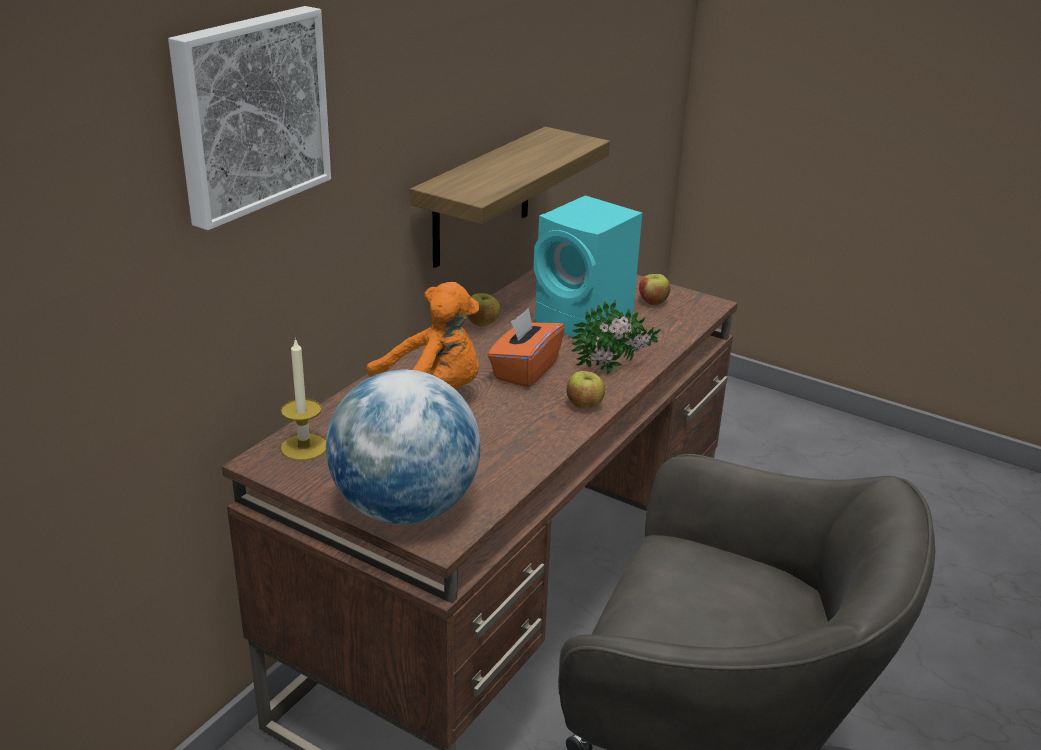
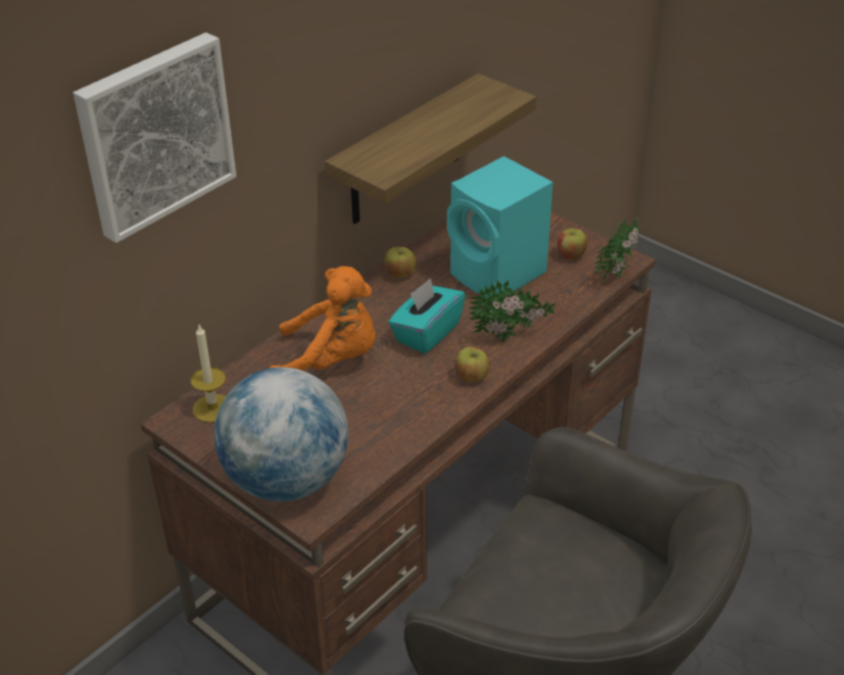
camera: 10 degrees right, 10 degrees up
orange tissue box [487,308,564,388] -> turquoise tissue box [388,278,465,354]
none -> potted plant [595,219,640,283]

